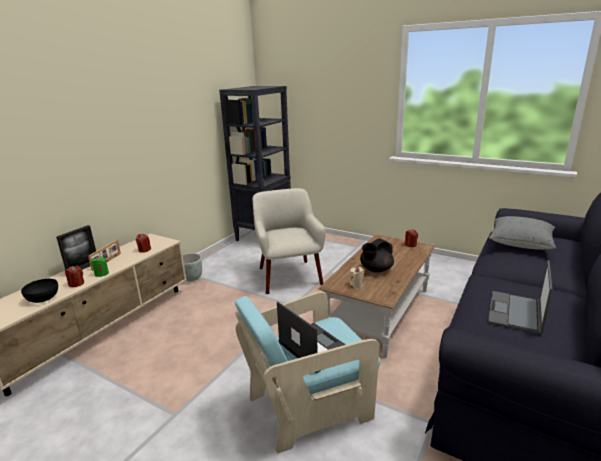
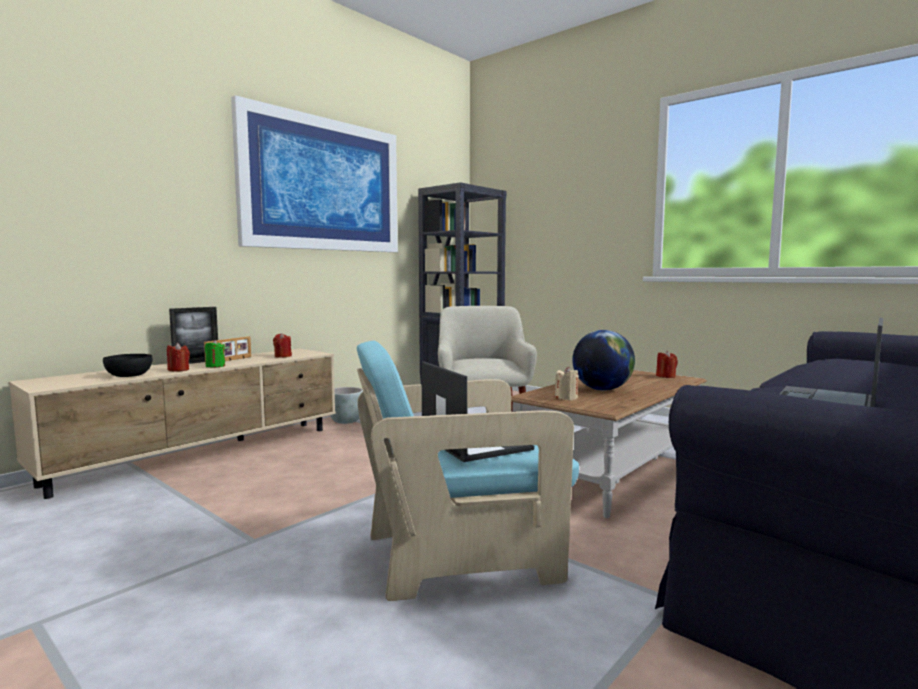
camera: 10 degrees right, 15 degrees down
black teapot [360,238,394,272] -> globe [572,330,635,391]
grey pillow [489,216,556,250] -> none
none -> picture [231,95,398,252]

